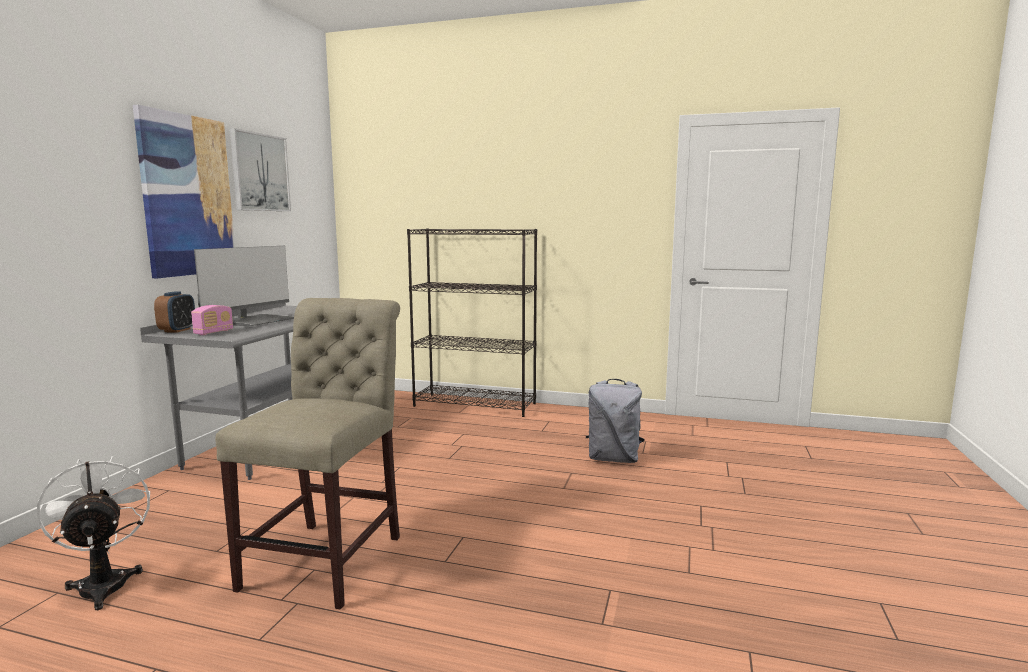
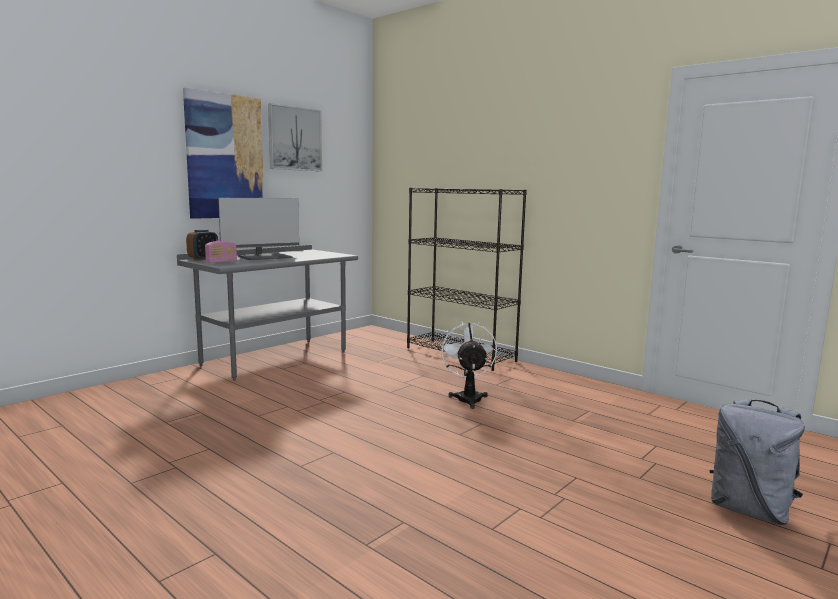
camera: 25 degrees right, 0 degrees up
white fan [37,456,150,610] -> white fan moved to [441,322,497,409]
beige chair [215,298,400,610] -> none
grey backpack [586,379,645,463] -> grey backpack moved to [710,399,805,525]

